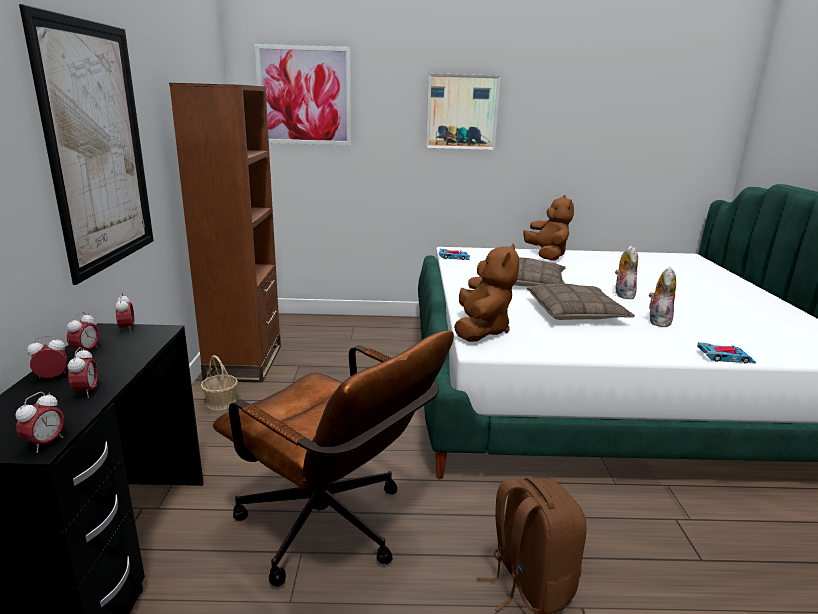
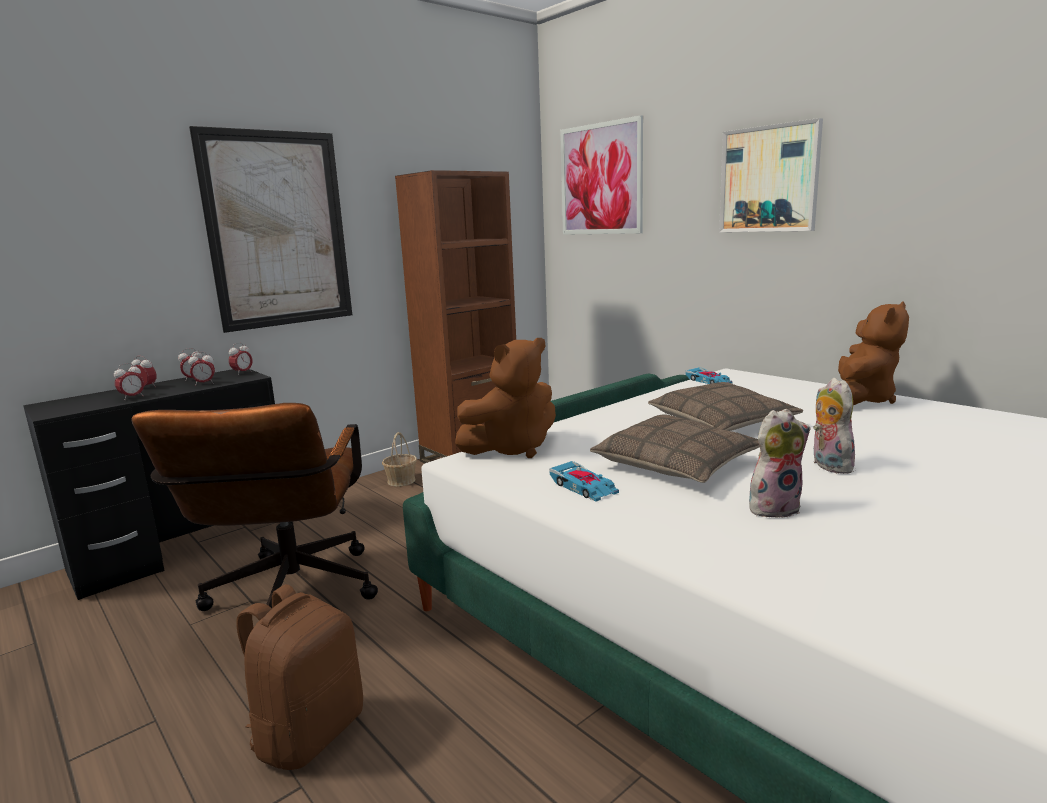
camera: 50 degrees right, 5 degrees down
alarm clock [15,392,64,453] -> alarm clock moved to [188,352,215,386]
plush toy [615,246,638,299] -> plush toy turned 60 degrees counterclockwise [813,378,858,474]
toy car [697,342,756,363] -> toy car moved to [549,461,619,502]

